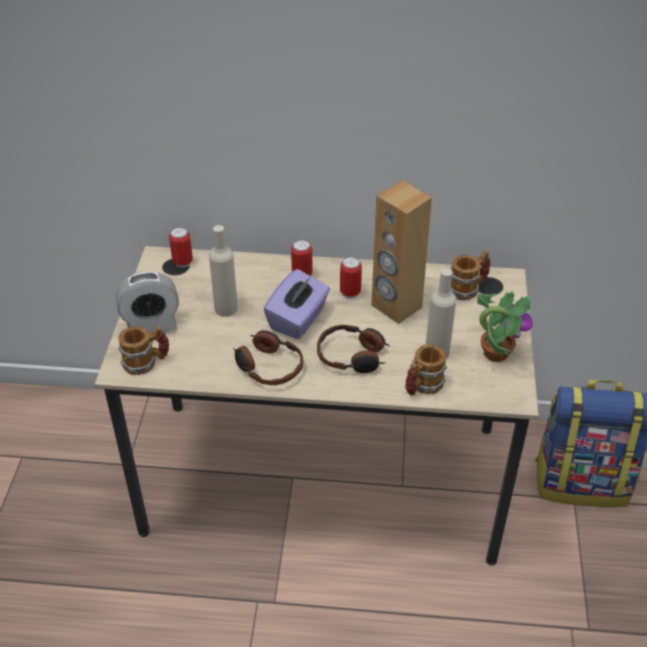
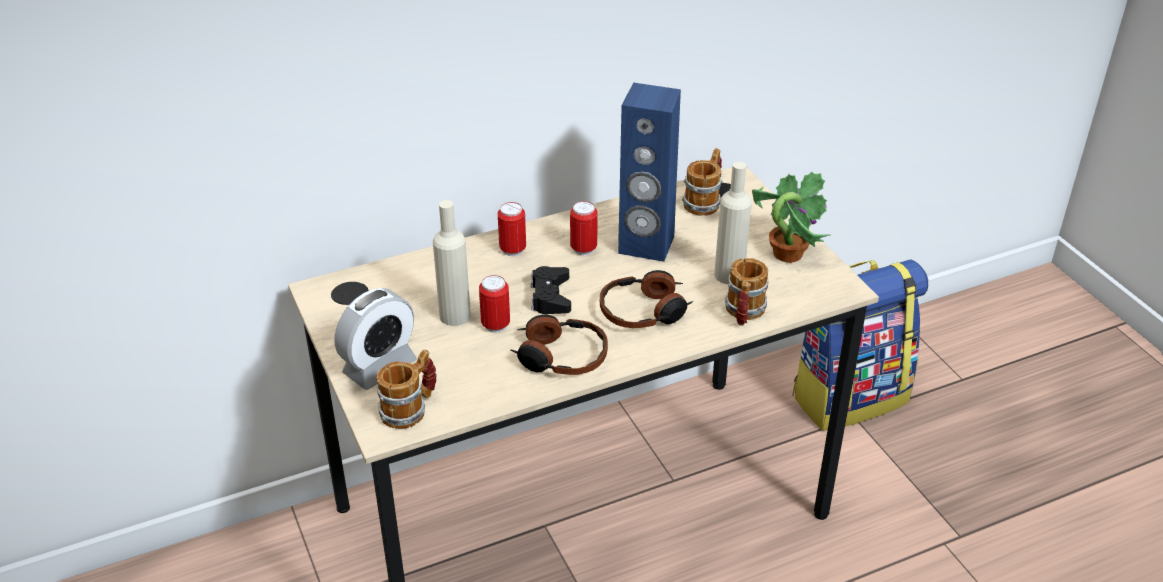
camera: 30 degrees left, 5 degrees down
can [169,227,193,268] -> can moved to [479,275,510,333]
purple tissue box [264,269,330,339] -> black game controller [531,266,571,314]
brown speaker [371,180,432,324] -> blue speaker [618,83,681,262]

